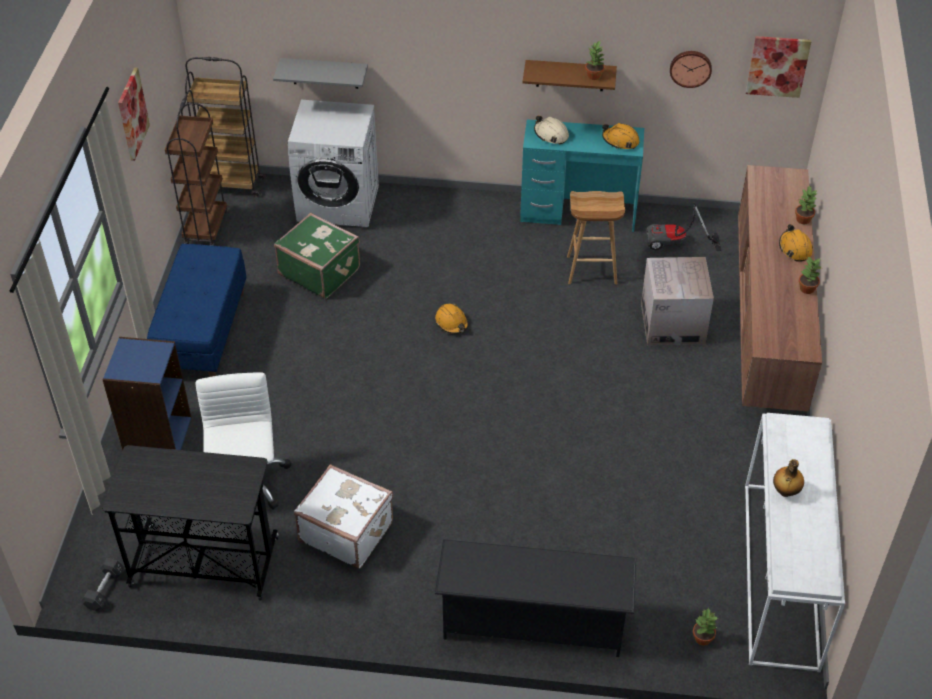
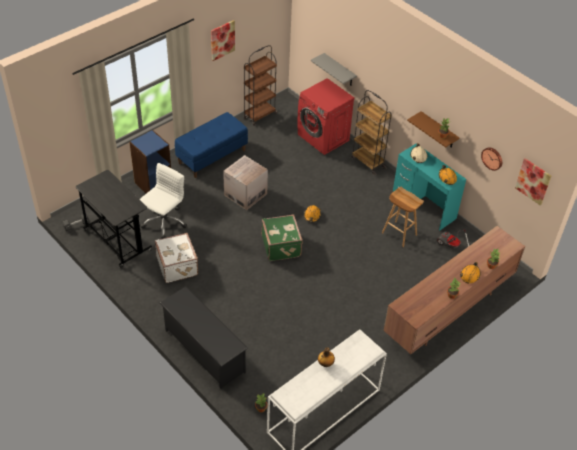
camera: 40 degrees right, 0 degrees up
brown cart [185,57,267,197] -> brown cart moved to [352,90,392,175]
green suitcase [274,213,360,299] -> green suitcase moved to [262,214,303,261]
white washing machine [288,100,379,227] -> red washing machine [298,78,355,155]
cardboard box [641,257,714,345] -> cardboard box moved to [223,155,268,210]

